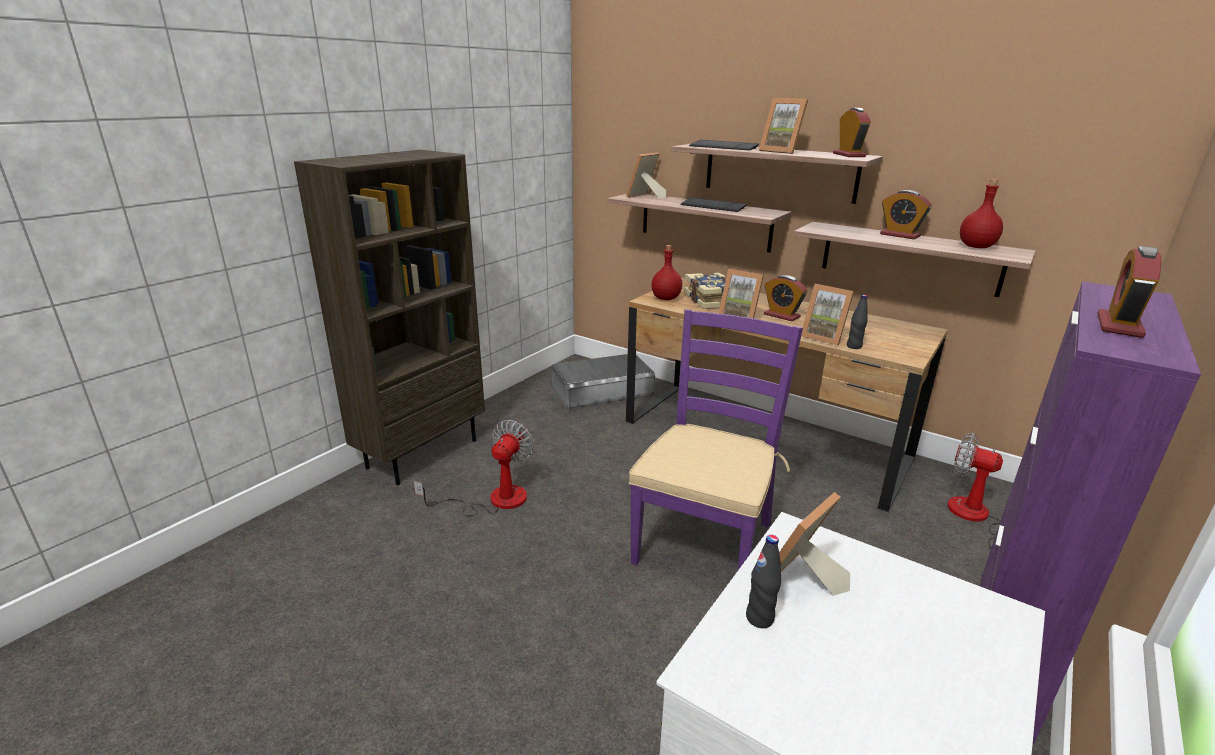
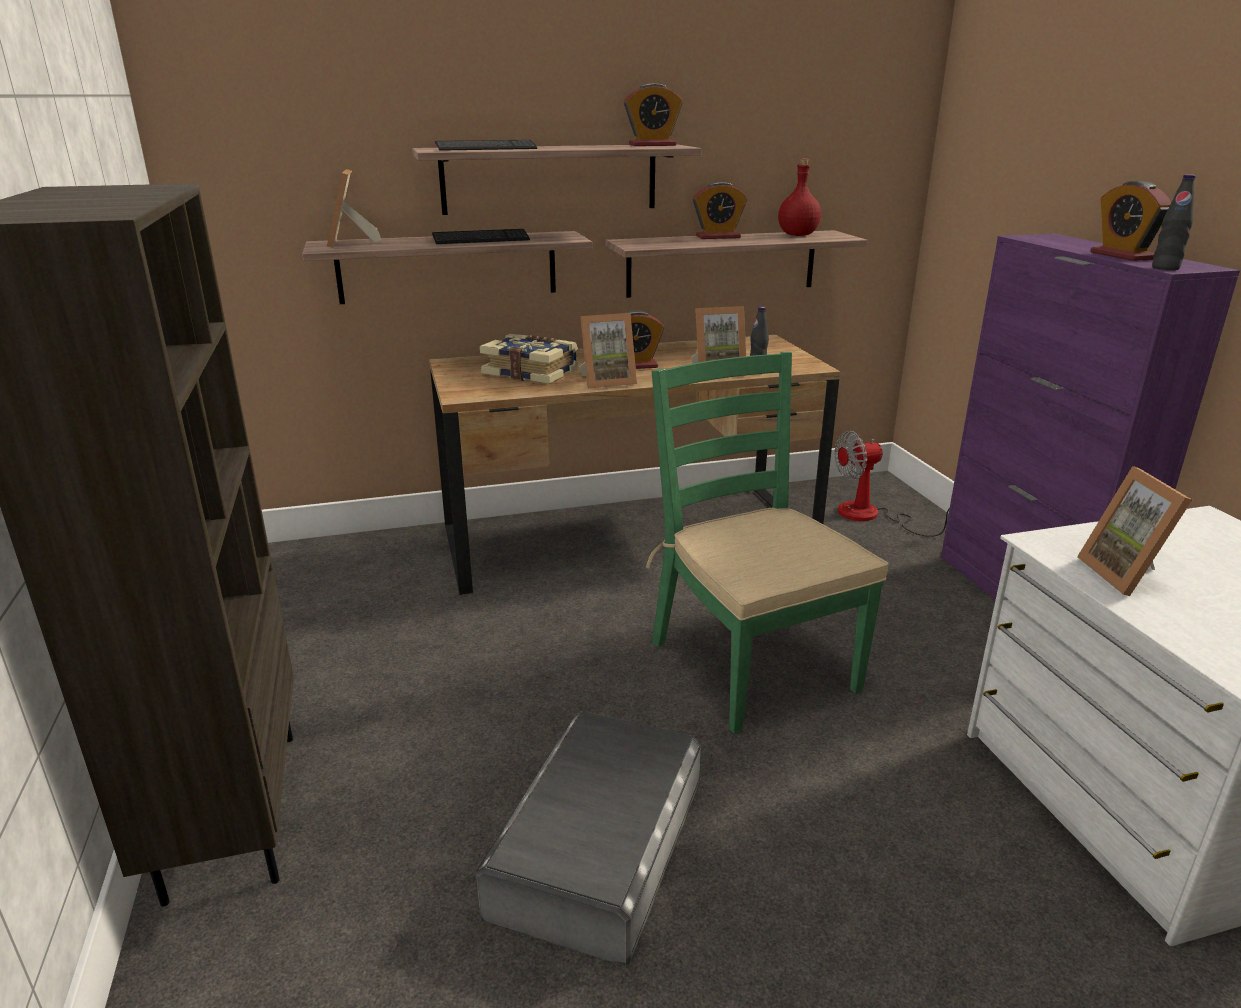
camera: 50 degrees left, 0 degrees up
fan [413,420,534,516] -> none
grey storage box [551,354,655,409] -> grey storage box moved to [476,711,701,966]
purple chair [629,309,803,570] -> green chair [646,352,889,734]
red bottle [651,245,682,300] -> none
black bottle [746,535,781,628] -> black bottle moved to [1152,174,1196,270]
picture frame [759,98,808,154] -> none
alarm clock [833,108,871,157] -> alarm clock turned 135 degrees clockwise [624,83,683,146]

